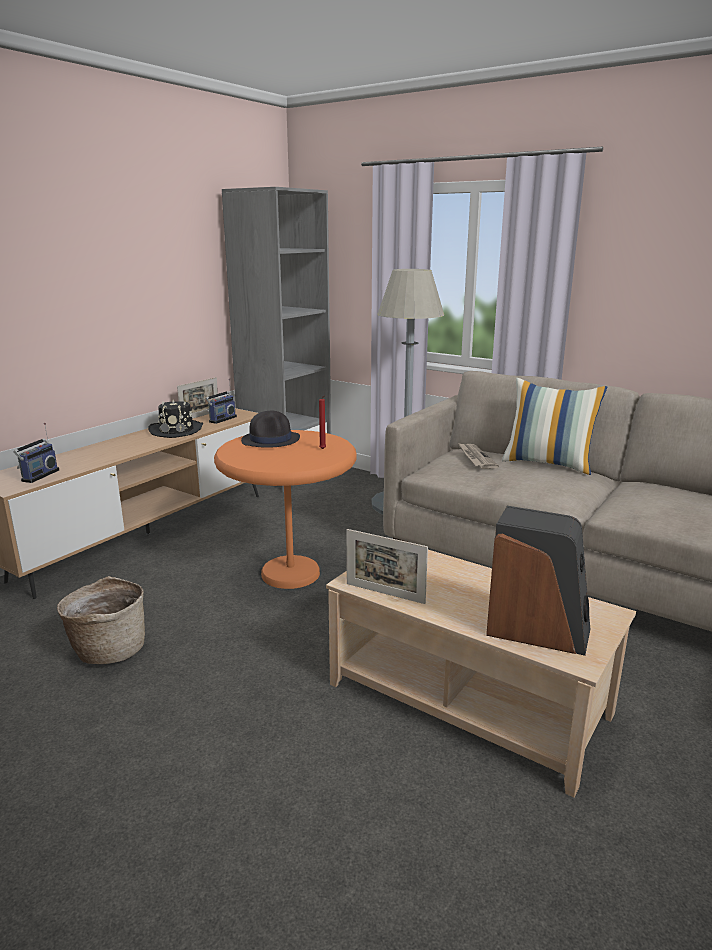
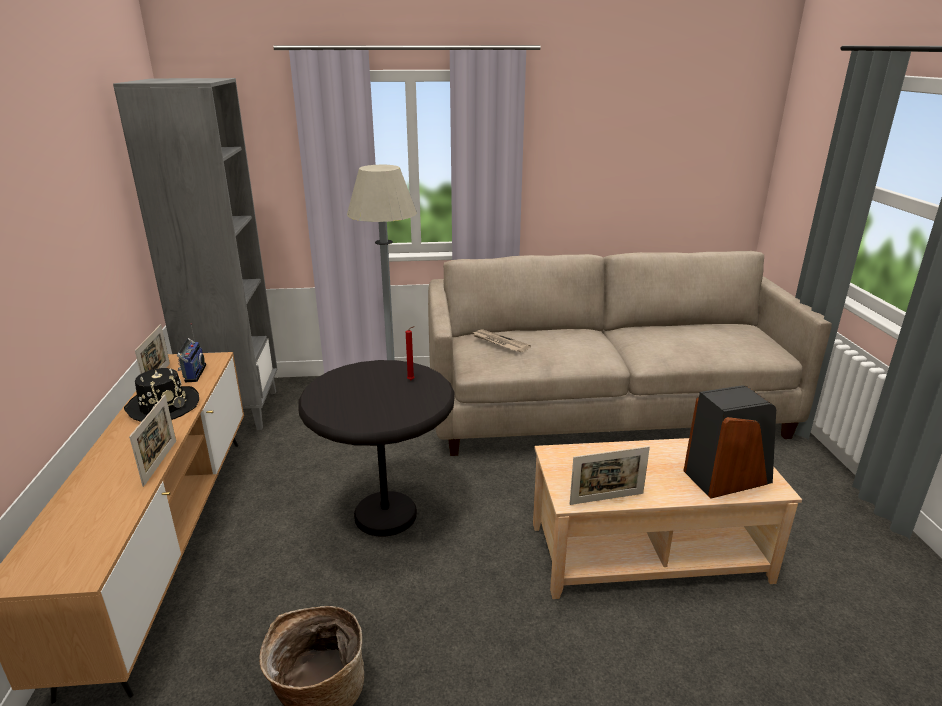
camera: 40 degrees left, 5 degrees up
radio [13,423,59,483] -> none
orange side table [214,430,357,589] -> black side table [298,360,455,536]
black hat [241,411,300,448] -> none
pillow [502,378,607,475] -> none
none -> picture frame [129,395,176,487]

